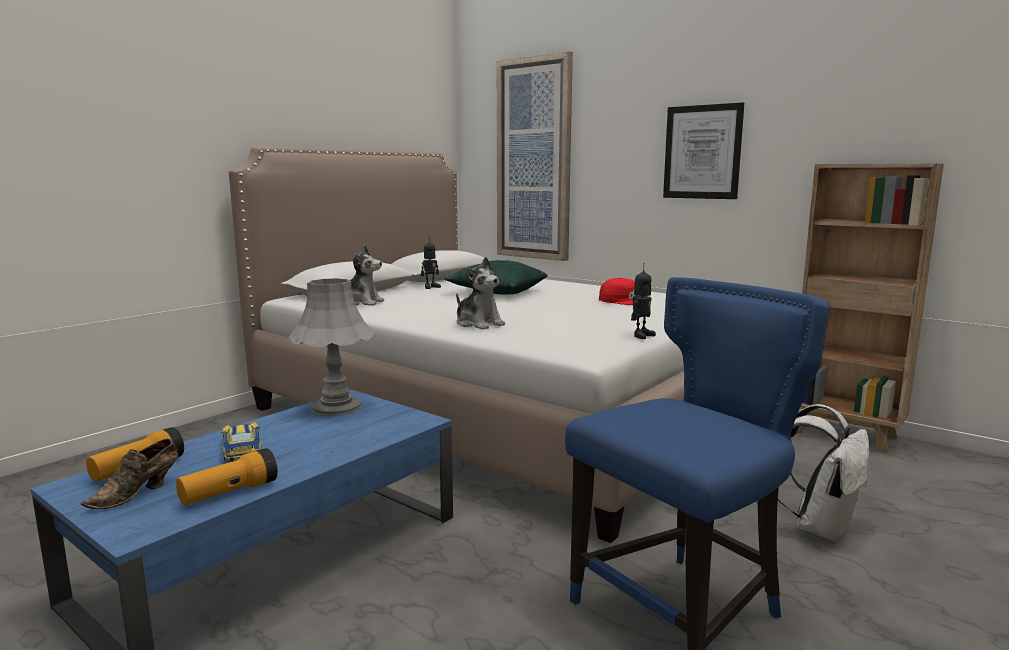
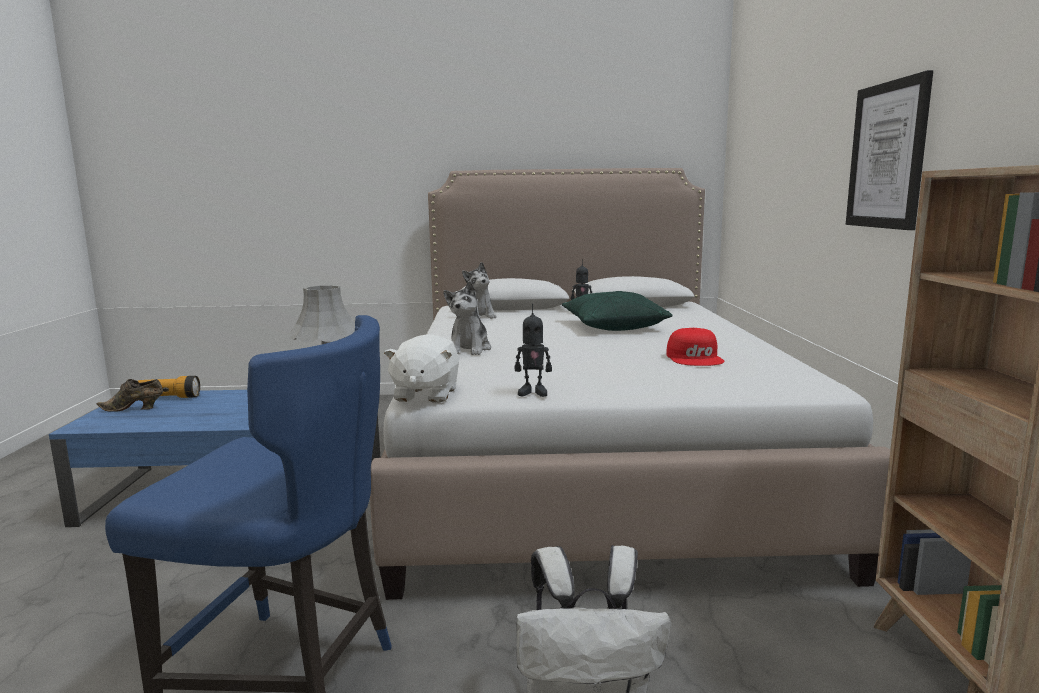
camera: 50 degrees right, 0 degrees up
flashlight [176,448,278,505] -> none
toy car [221,422,261,462] -> none
picture [497,51,573,261] -> none
none -> white plush toy [384,334,459,403]

